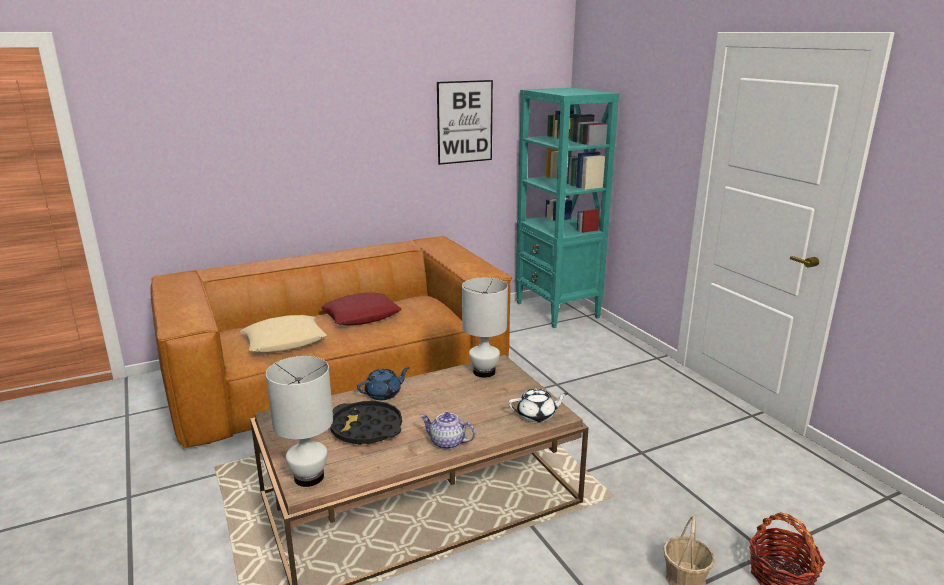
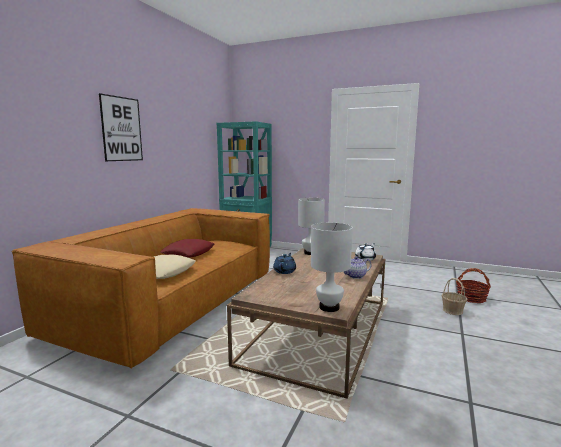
camera: 40 degrees left, 10 degrees down
black tray [330,401,402,445] -> none
picture [437,80,493,165] -> picture moved to [99,93,143,161]

